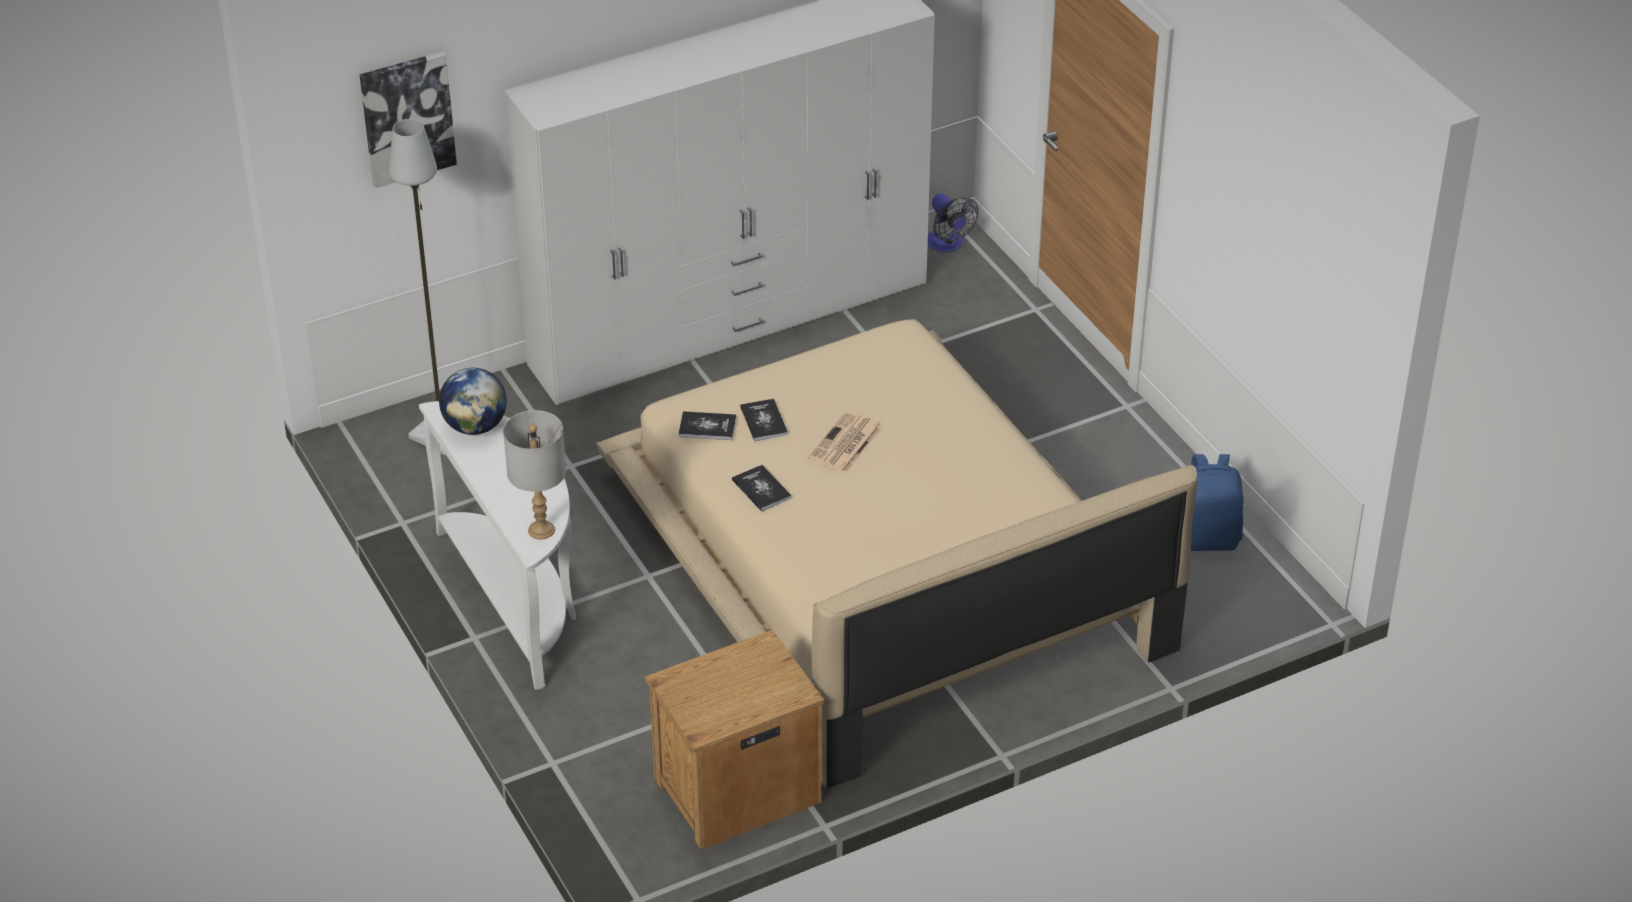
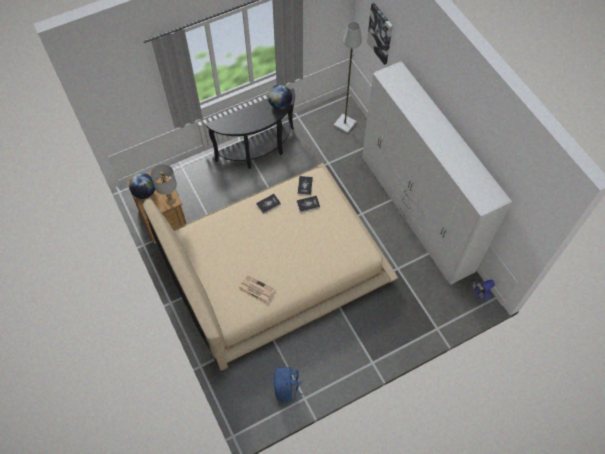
camera: 90 degrees right, 20 degrees up
white console table [419,401,576,690] -> black console table [205,88,295,169]
grey table lamp [503,410,566,540] -> grey table lamp moved to [151,164,177,205]
newspaper [808,411,882,474] -> newspaper moved to [238,275,275,303]
none -> globe [129,173,155,199]

